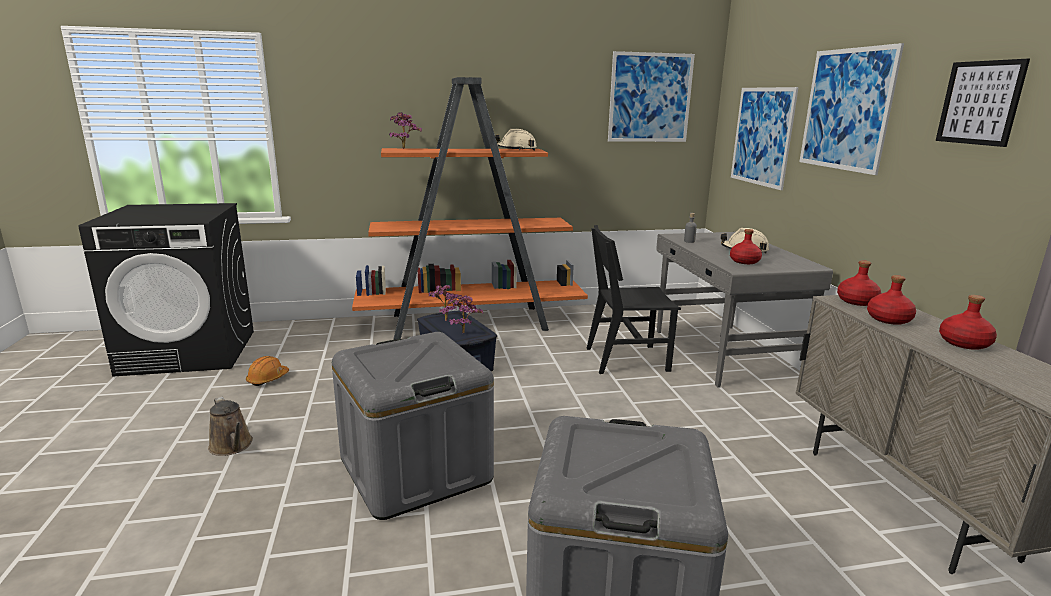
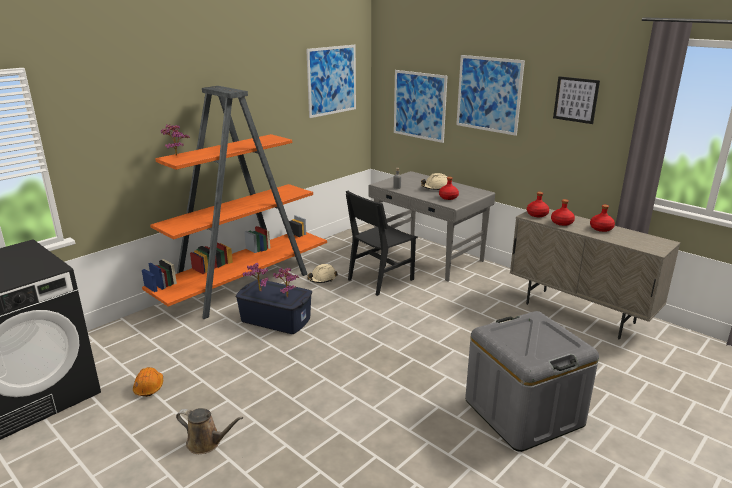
camera: 35 degrees left, 5 degrees up
grey storage box [332,332,494,520] -> none
beige hard hat [495,129,536,151] -> beige hard hat moved to [307,264,338,283]

